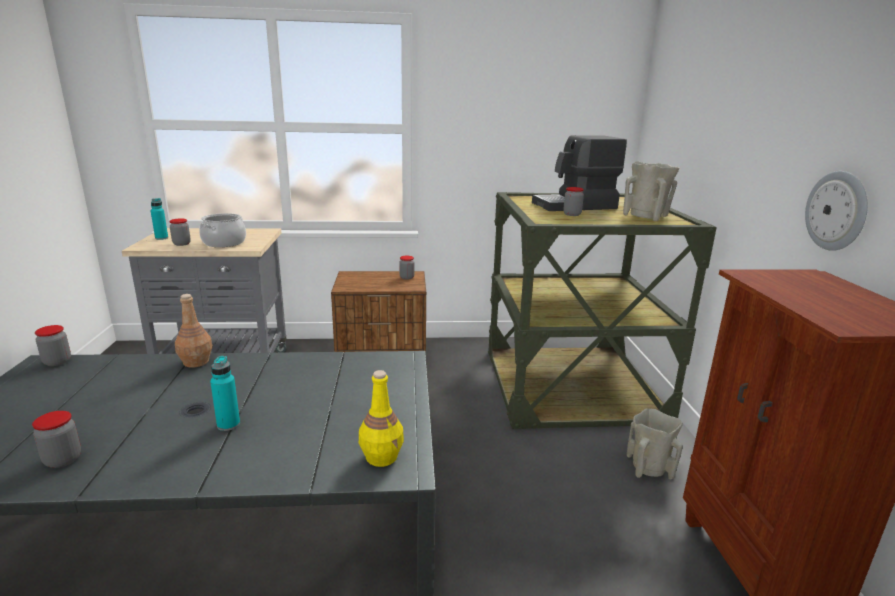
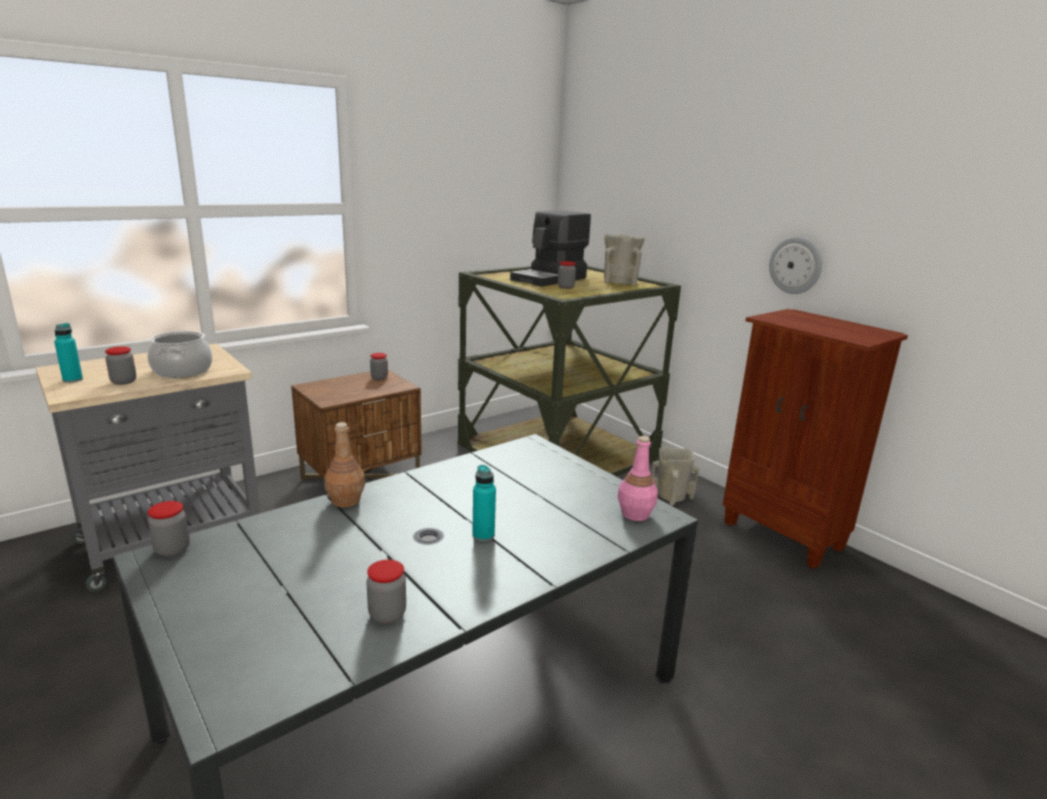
camera: 35 degrees left, 0 degrees up
yellow bottle [359,370,404,467] -> pink bottle [618,436,658,521]

